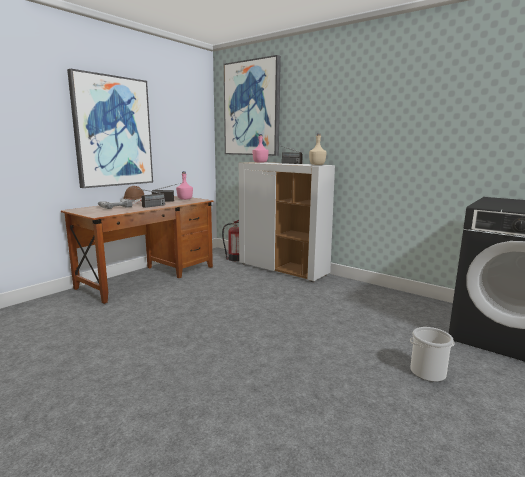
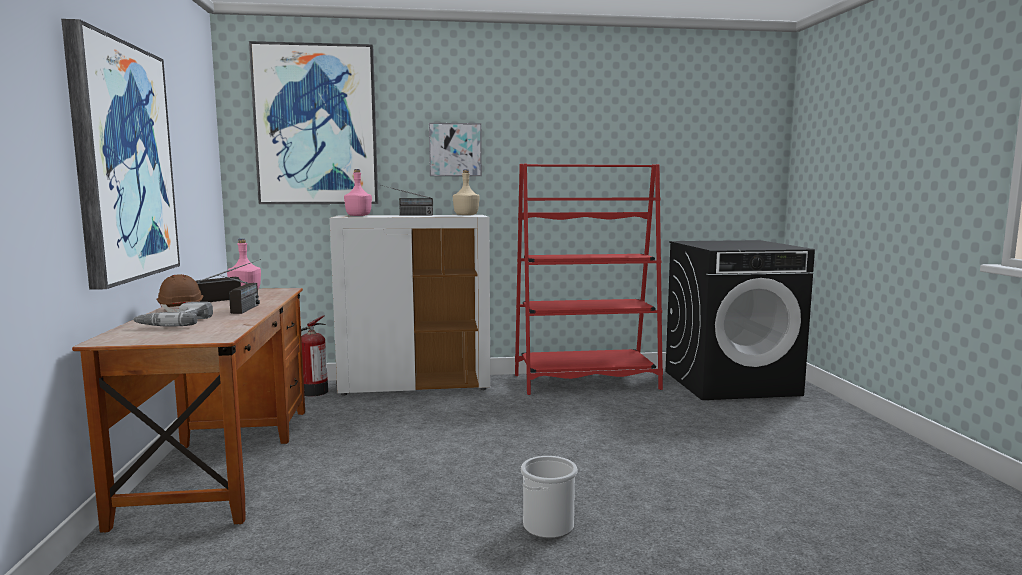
camera: 45 degrees left, 5 degrees down
bucket [410,327,455,382] -> bucket moved to [521,456,577,539]
none -> picture [429,123,482,176]
none -> red bookcase [515,164,663,395]

